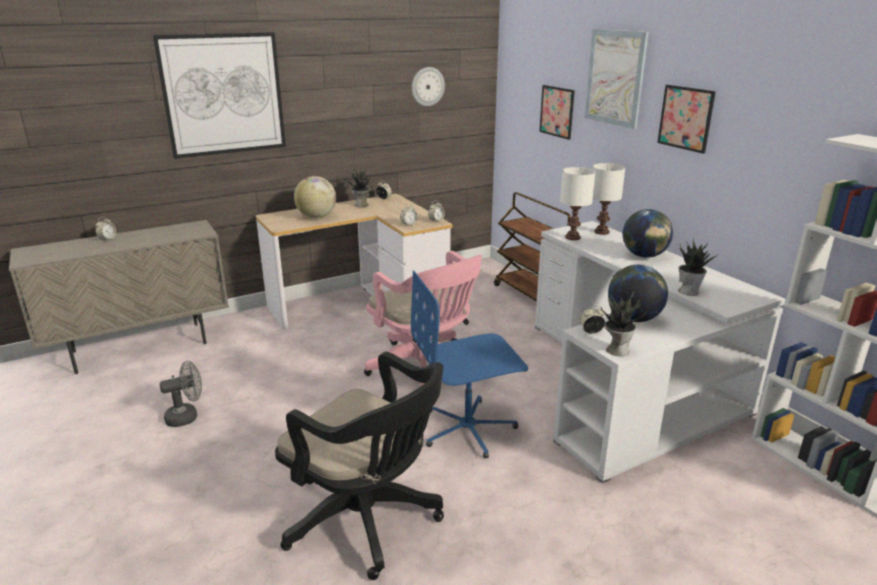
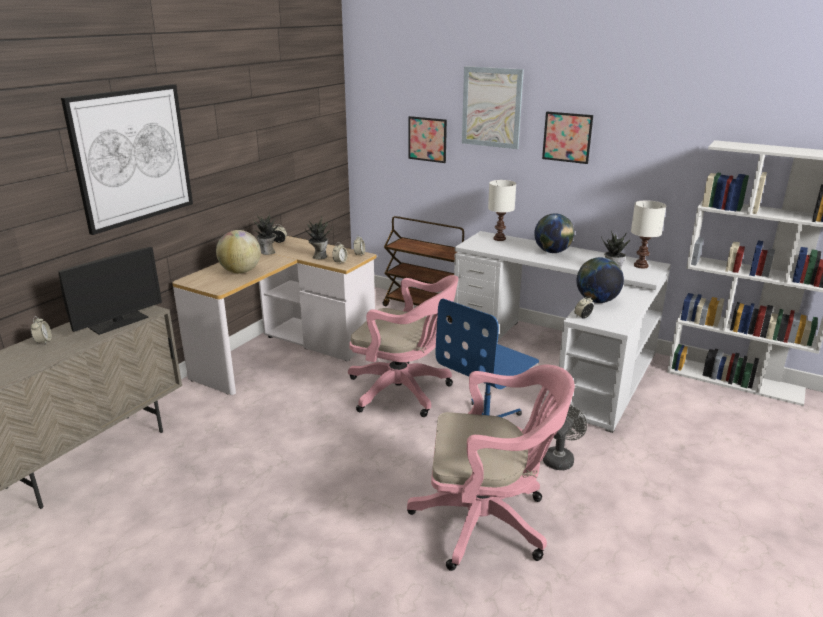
camera: 30 degrees left, 0 degrees up
grey fan [159,361,202,427] -> grey fan moved to [543,404,587,470]
black office chair [275,352,444,580] -> pink office chair [407,365,575,571]
wall clock [412,67,445,106] -> none
white table lamp [560,167,595,240] -> white table lamp moved to [631,200,666,268]
potted plant [601,291,647,356] -> potted plant moved to [305,216,333,259]
none -> monitor [58,247,162,335]

